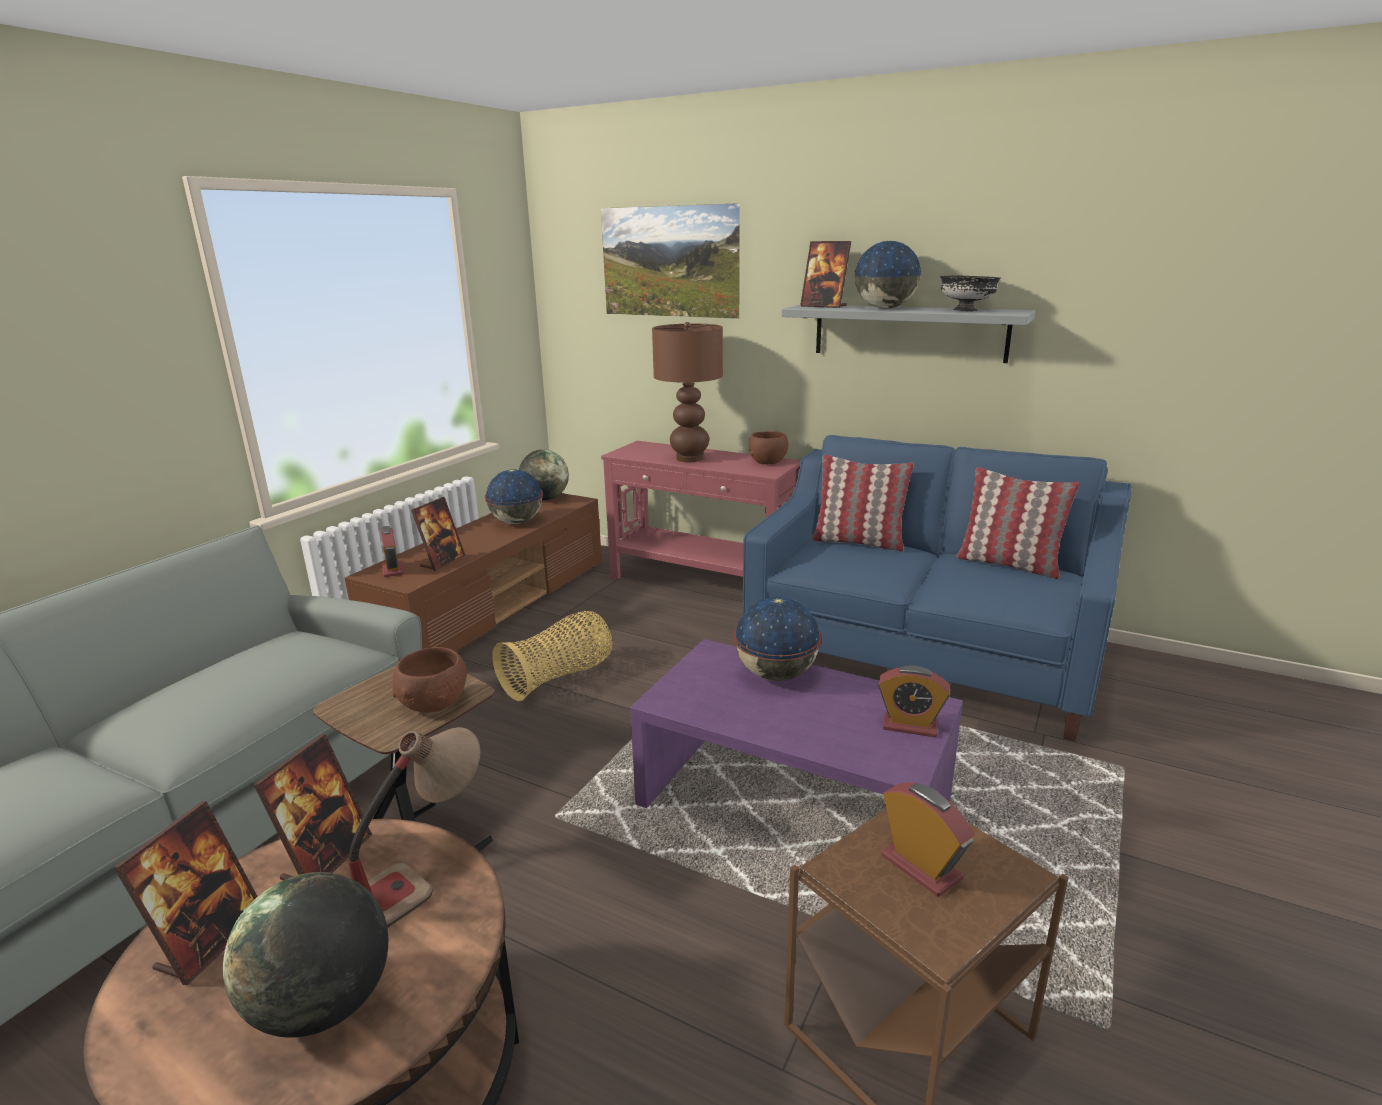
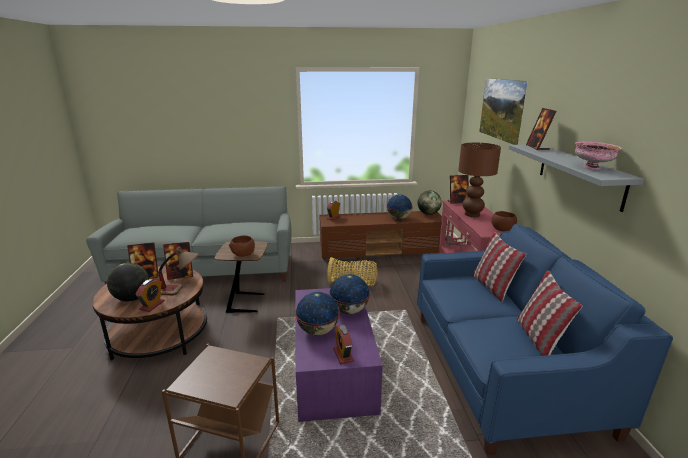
camera: 55 degrees right, 0 degrees up
picture frame [411,497,465,571] -> picture frame moved to [448,175,469,204]
globe [854,241,922,309] -> globe moved to [295,292,340,335]
alarm clock [881,783,975,897] -> alarm clock moved to [136,279,165,312]
black bowl [940,276,1001,311] -> pink bowl [575,142,622,170]

